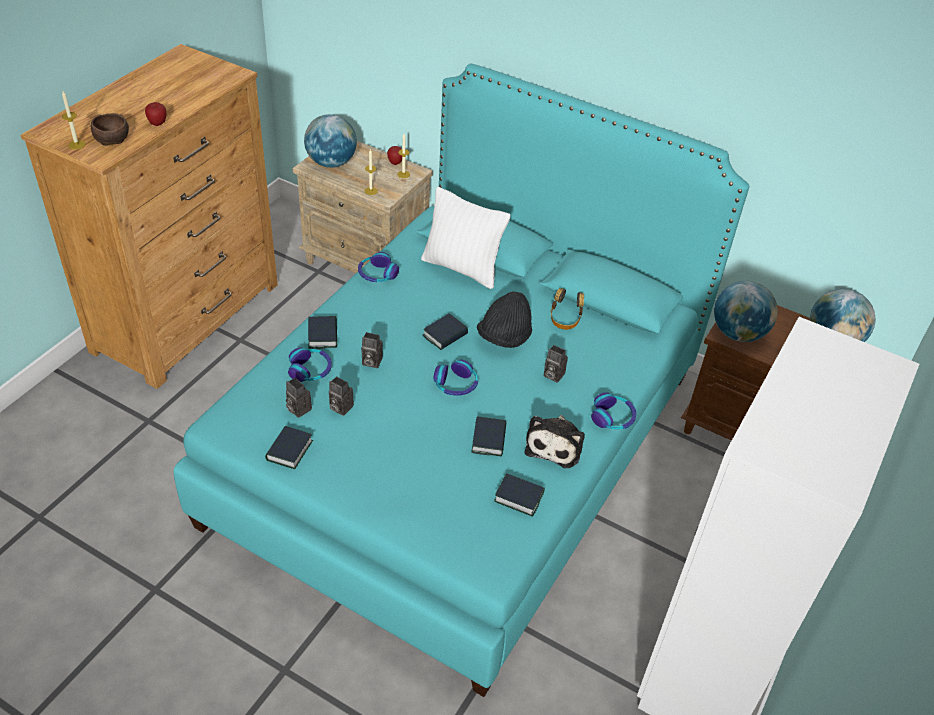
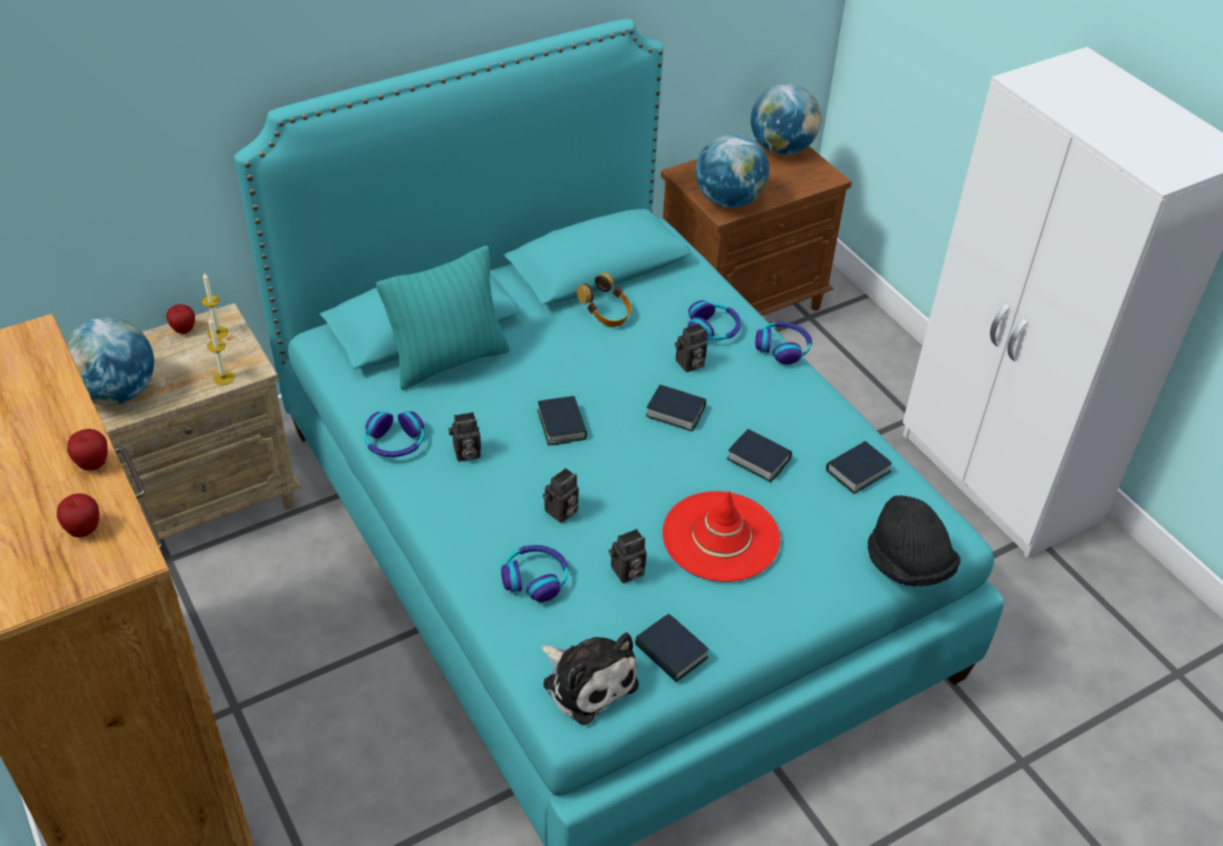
camera: 60 degrees left, 0 degrees up
candle [62,91,85,149] -> none
brown bowl [91,113,129,146] -> apple [57,493,99,538]
camera [286,378,312,418] -> camera moved to [448,412,481,461]
book [308,316,337,349] -> book moved to [646,385,706,432]
white pillow [421,187,511,289] -> turquoise pillow [376,246,510,390]
headphones [434,360,478,396] -> headphones moved to [687,300,741,341]
black hat [477,291,532,348] -> black hat moved to [868,495,960,587]
plush toy [525,415,585,468] -> plush toy moved to [541,633,639,725]
none -> red hat [662,491,780,582]

